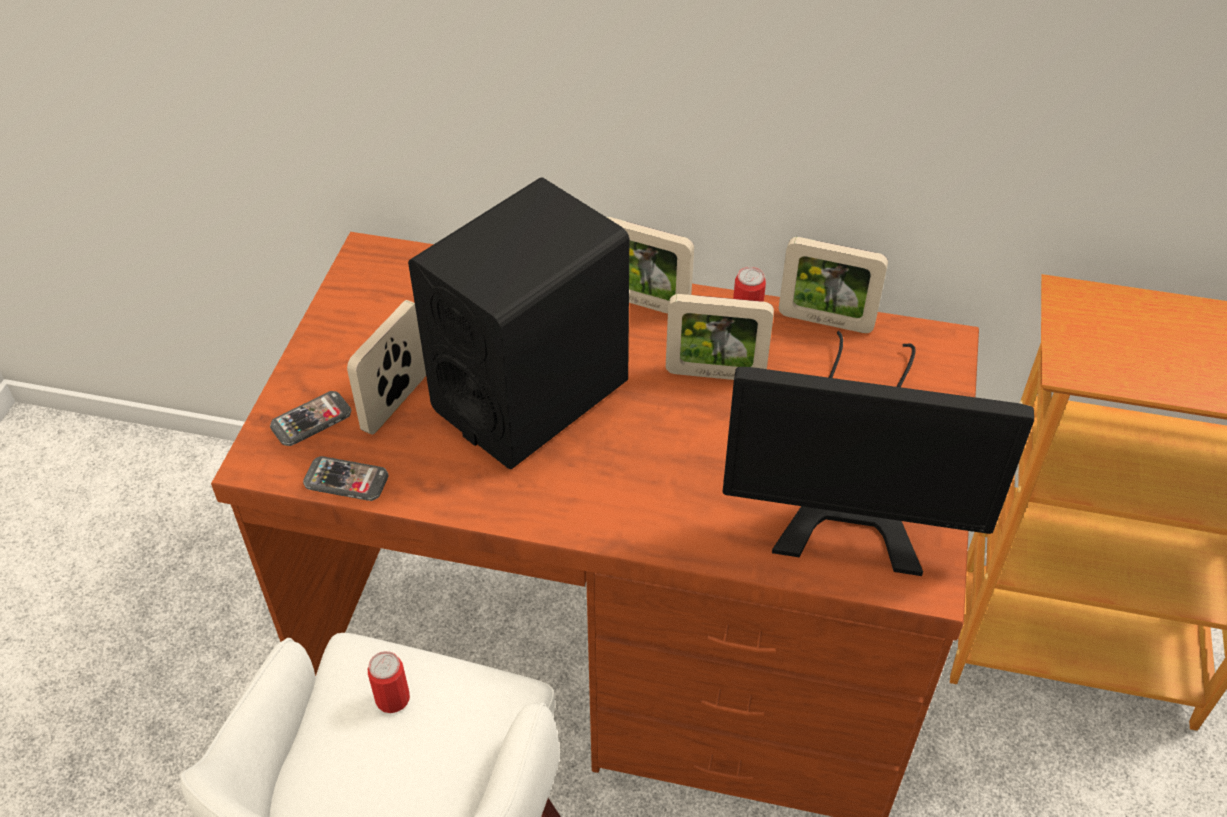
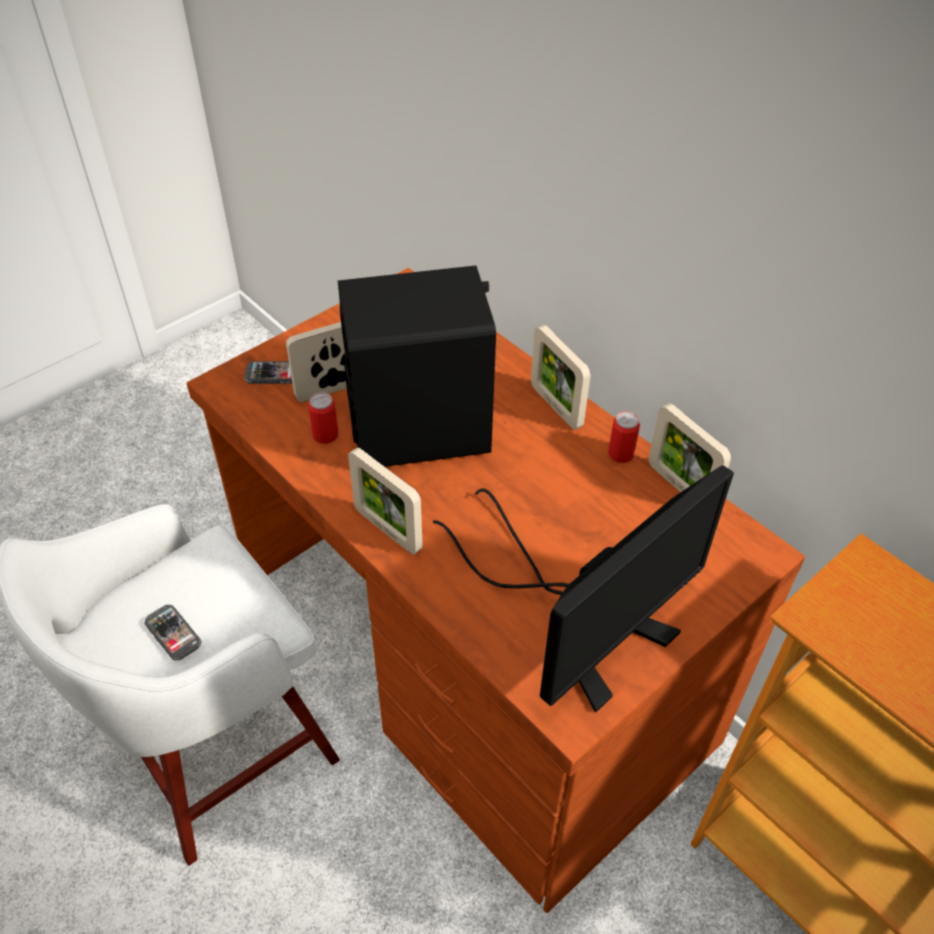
camera: 35 degrees right, 0 degrees up
phone [303,456,388,501] -> phone moved to [144,605,202,660]
can [368,651,410,713] -> can moved to [308,392,339,444]
picture frame [666,294,774,380] -> picture frame moved to [348,447,423,555]
monitor [722,331,1034,576] -> monitor turned 90 degrees counterclockwise [433,465,734,712]

